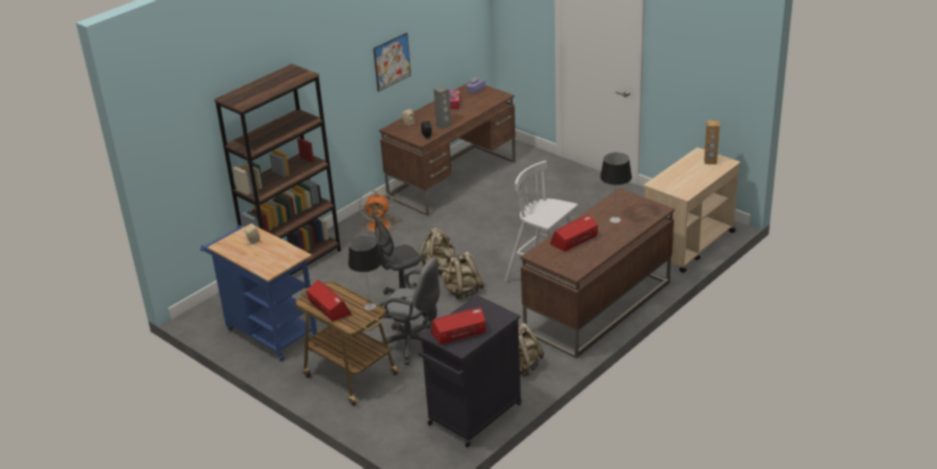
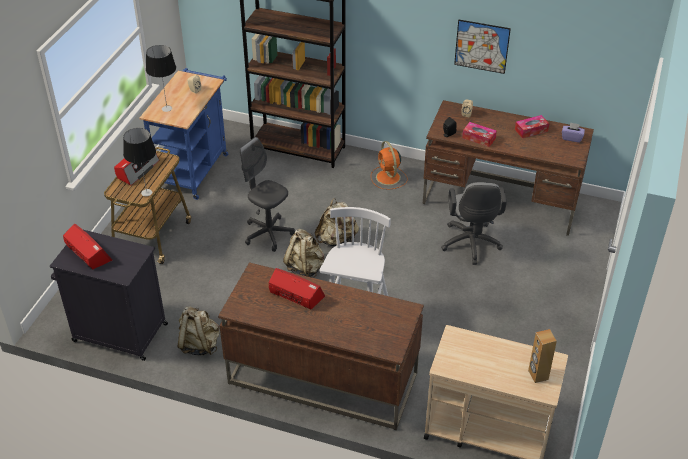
camera: 65 degrees right, 10 degrees up
grey office chair [381,258,440,365] -> grey office chair moved to [441,182,507,265]
grey speaker [434,86,451,129] -> tissue box [462,122,497,147]
table lamp [600,152,632,223] -> table lamp moved to [146,45,176,112]

